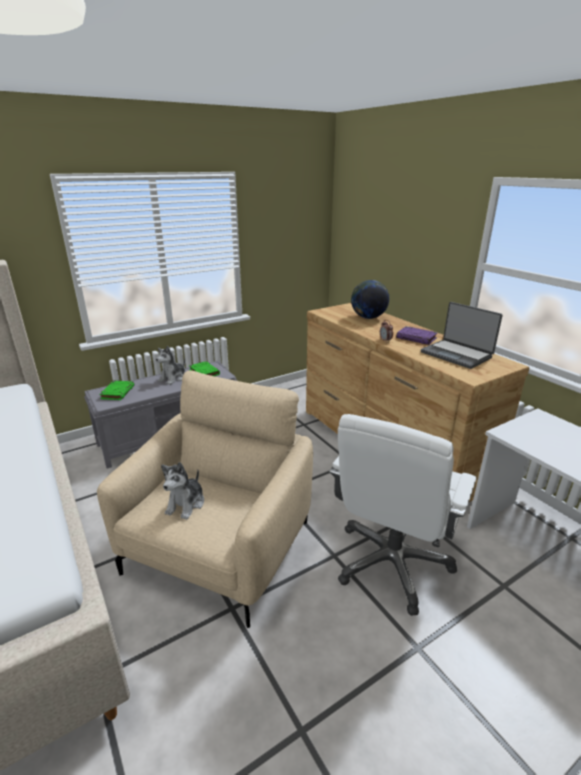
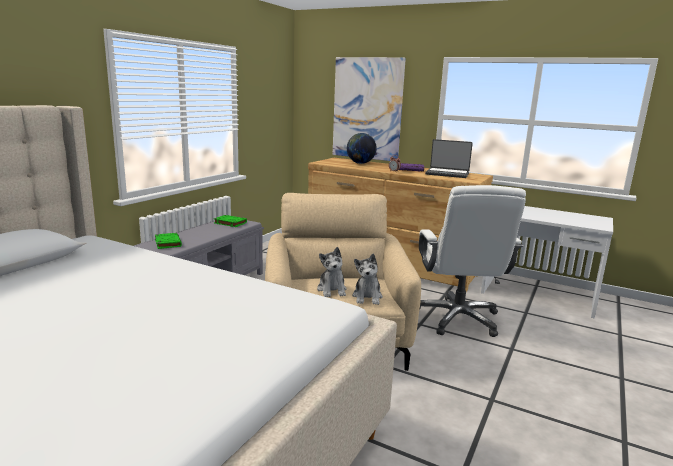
camera: 30 degrees left, 10 degrees down
plush toy [156,346,185,385] -> plush toy moved to [352,254,383,305]
none -> picture [333,57,406,161]

